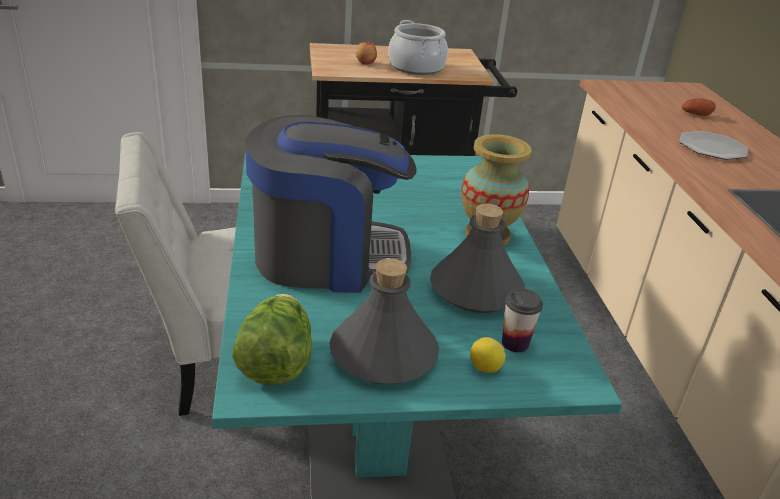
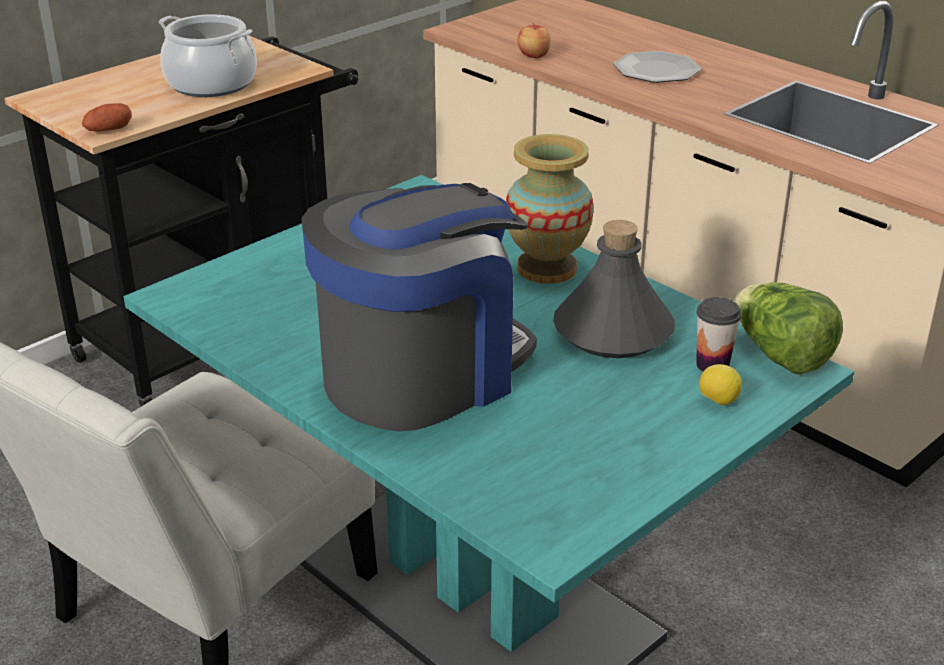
camera: 35 degrees left, 0 degrees up
lettuce [232,294,312,385] -> lettuce moved to [734,282,843,374]
grey bottle [329,258,439,384] -> none
apple [356,40,377,65] -> apple moved to [517,23,551,58]
potato [682,98,716,116] -> potato moved to [82,103,132,131]

